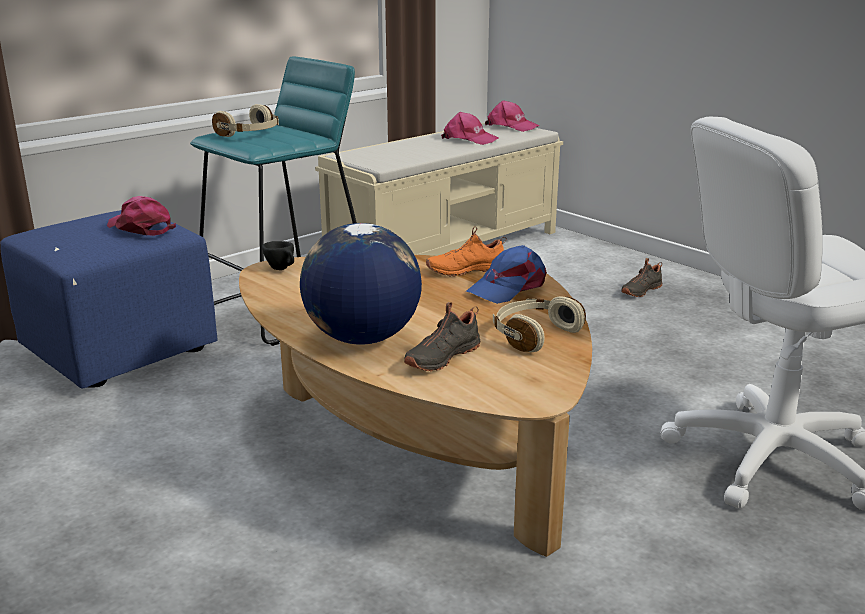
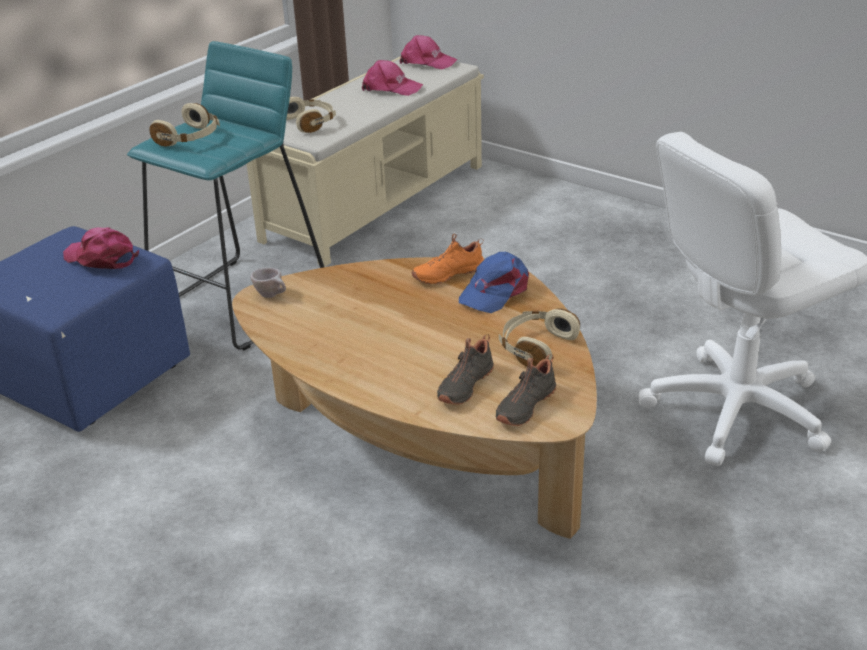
camera: 10 degrees left, 10 degrees up
black cup [262,241,294,270] -> beige cup [250,267,286,298]
globe [300,223,422,345] -> none
black shoe [622,258,662,297] -> black shoe moved to [496,354,556,426]
none -> beige headphones [286,97,336,133]

